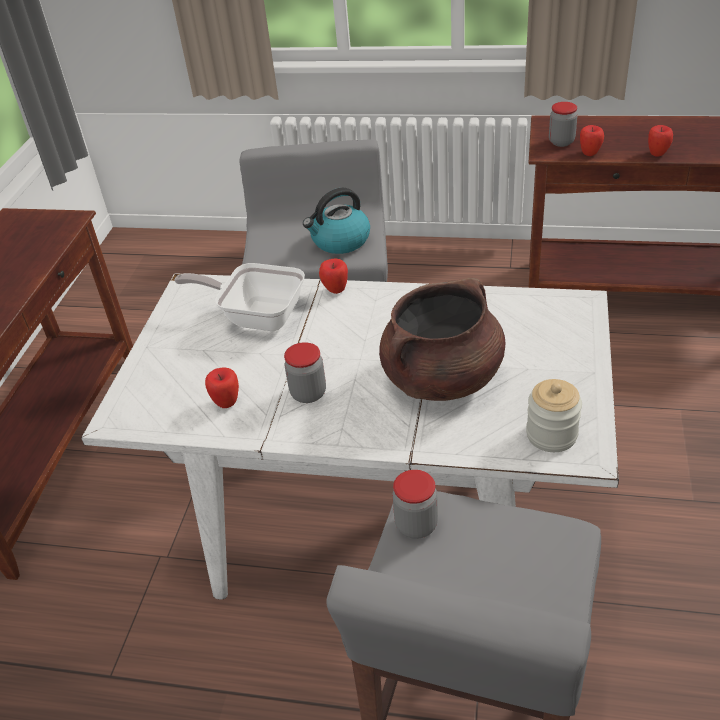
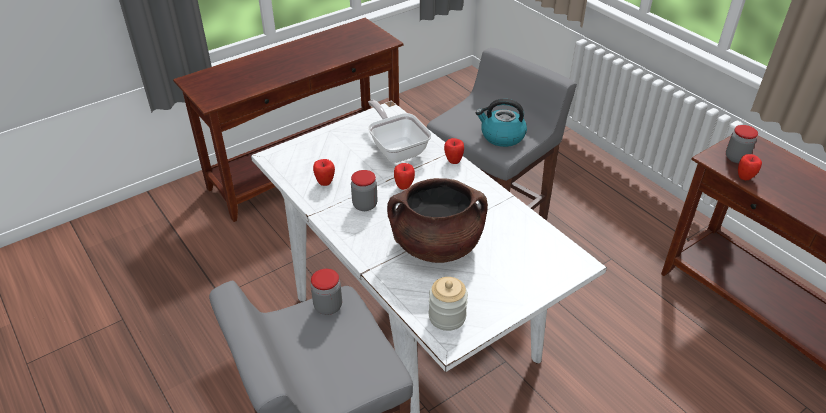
camera: 40 degrees right, 0 degrees up
apple [648,125,673,157] -> apple moved to [394,163,415,190]

